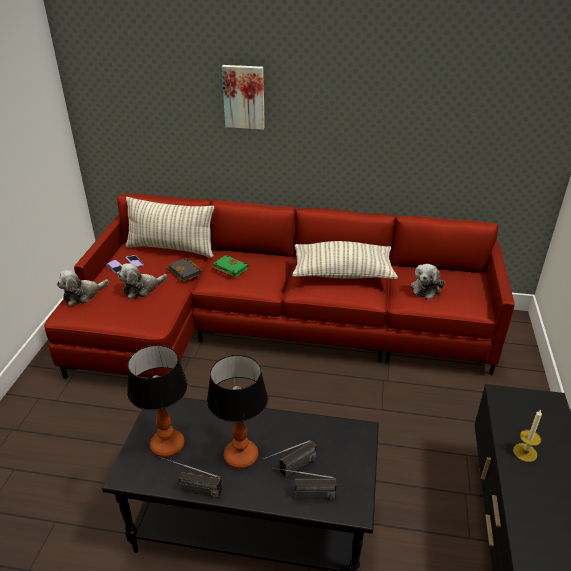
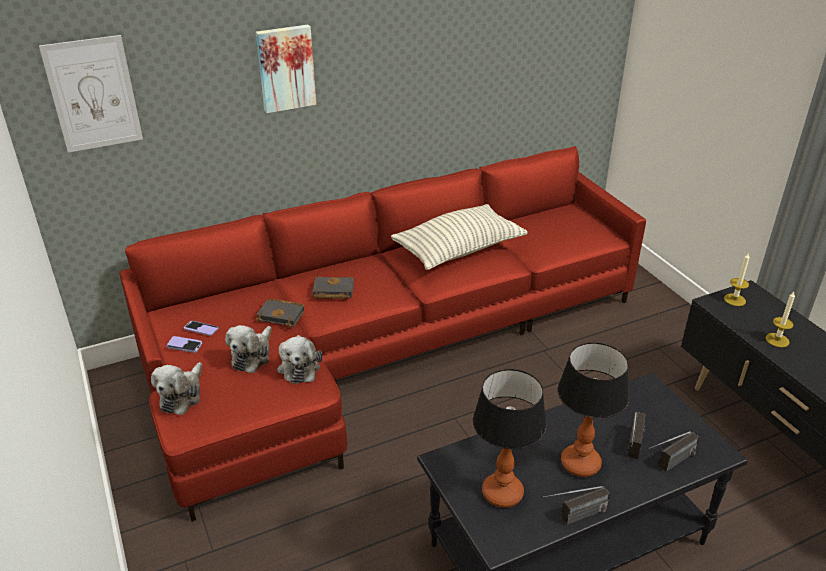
camera: 35 degrees left, 0 degrees up
pillow [126,197,214,258] -> none
green book [212,255,249,278] -> black book [312,276,354,299]
plush toy [411,264,445,299] -> plush toy moved to [277,335,322,384]
none -> picture [39,35,143,153]
none -> candle [724,252,750,306]

